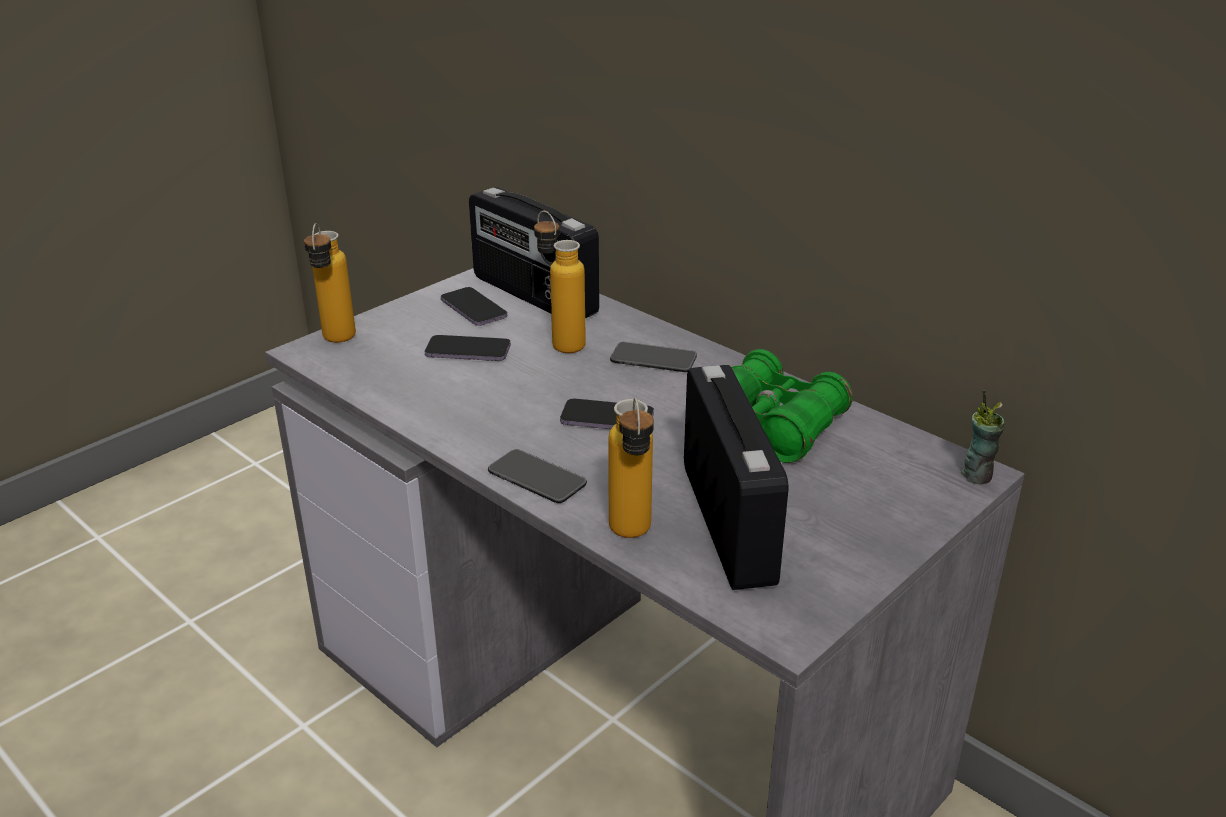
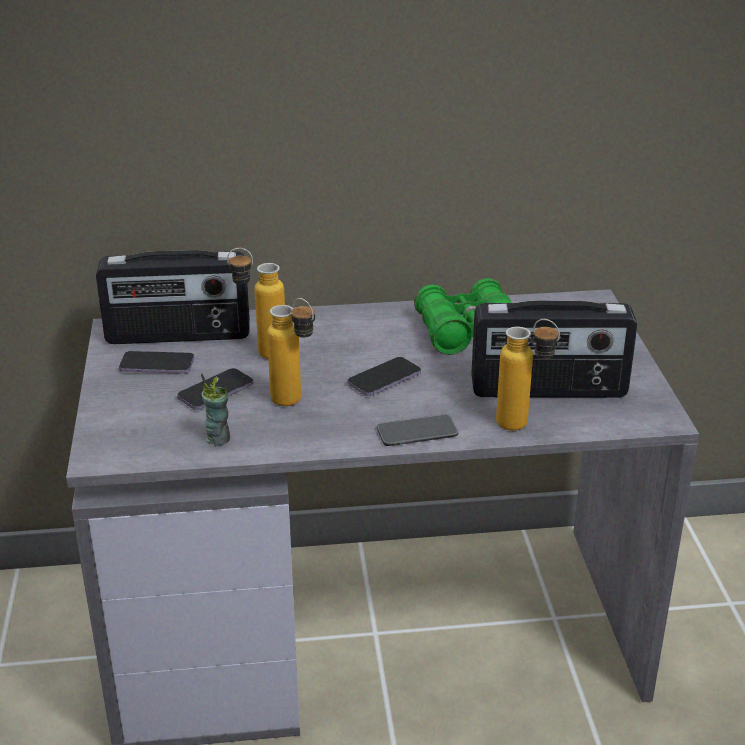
camera: 50 degrees left, 0 degrees up
bottle [304,223,356,343] -> bottle moved to [267,298,315,406]
phone [610,342,697,372] -> none
radio [684,365,788,590] -> radio turned 150 degrees clockwise [471,300,637,398]
cup [961,390,1005,484] -> cup moved to [201,373,230,446]

